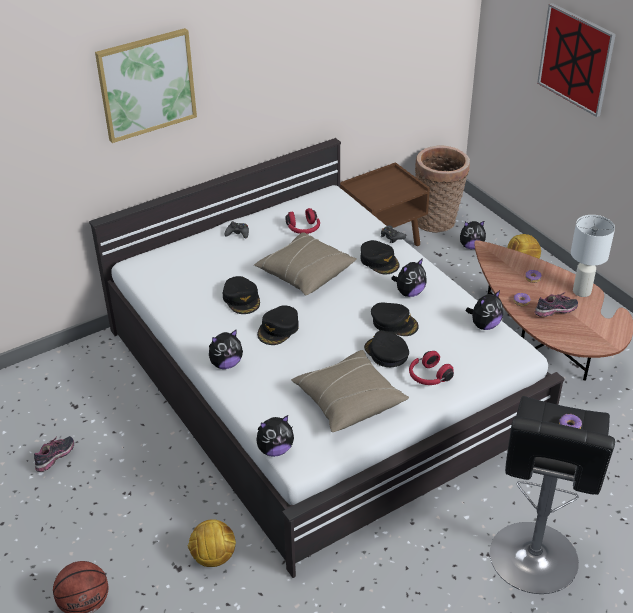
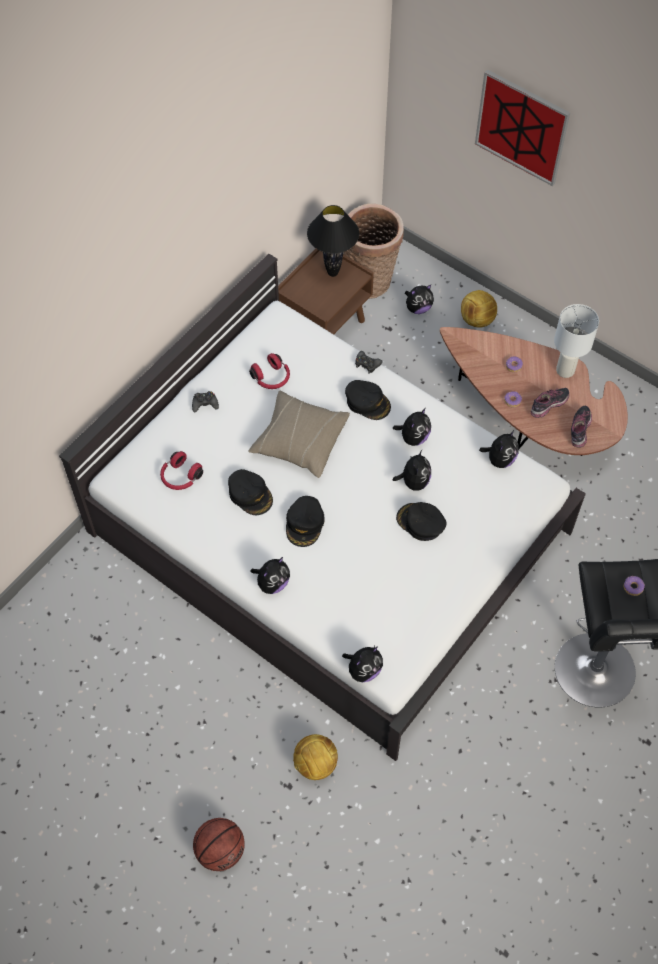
camera: 20 degrees left, 20 degrees up
shoe [34,436,74,472] -> shoe moved to [571,406,592,447]
picture [95,28,197,143] -> none
beige pillow [291,350,409,432] -> none
black cap [371,302,419,336] -> plush toy [393,450,431,491]
red headphones [409,351,454,385] -> red headphones moved to [160,451,203,490]
none -> black table lamp [307,205,359,277]

